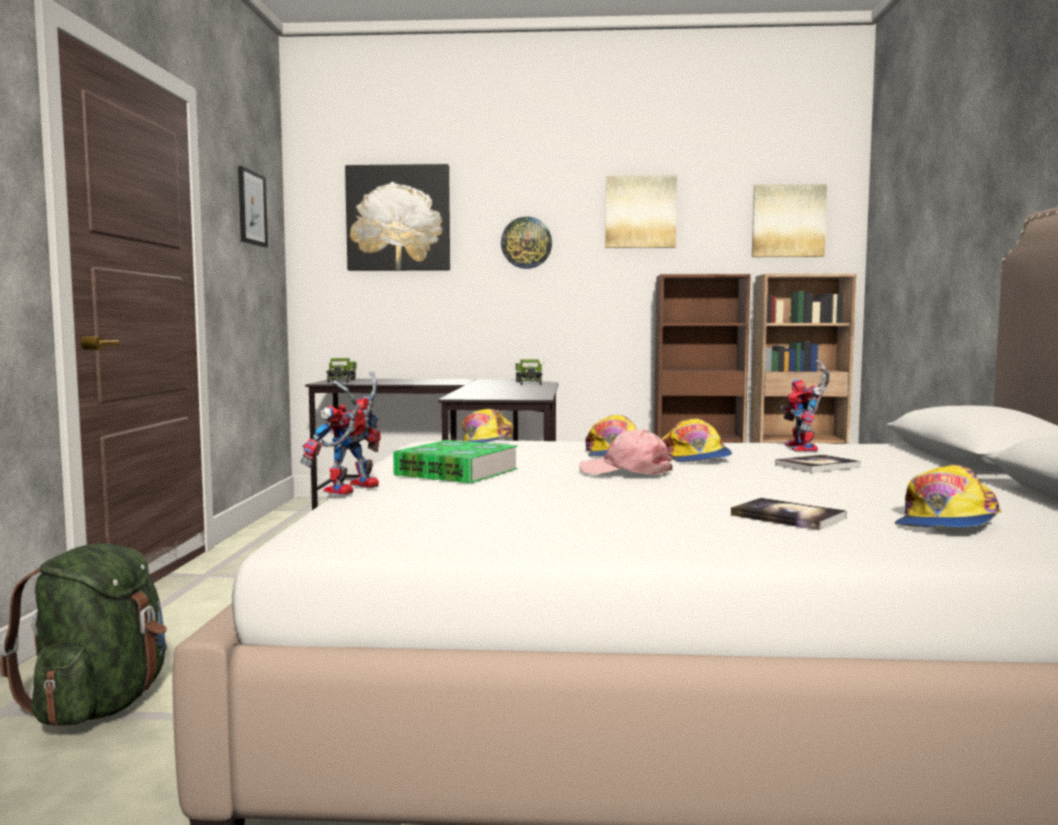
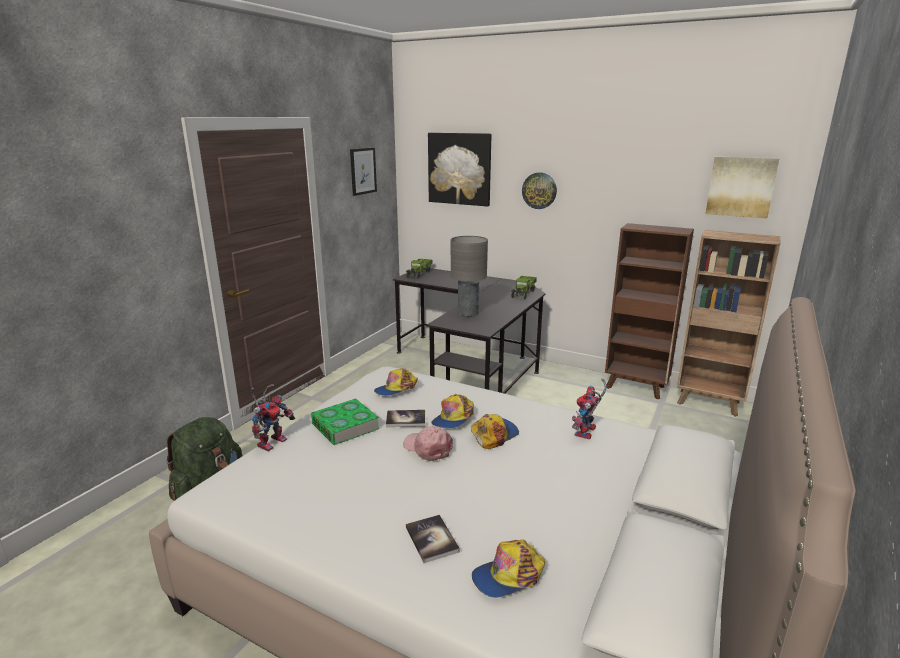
camera: 25 degrees right, 15 degrees up
toy robot [301,371,381,495] -> toy robot turned 150 degrees clockwise [251,384,295,451]
picture [605,175,677,248] -> none
cap [661,419,732,462] -> cap turned 150 degrees counterclockwise [471,414,519,449]
book [775,455,861,473] -> book moved to [386,410,425,427]
none -> grey table lamp [451,236,488,317]

